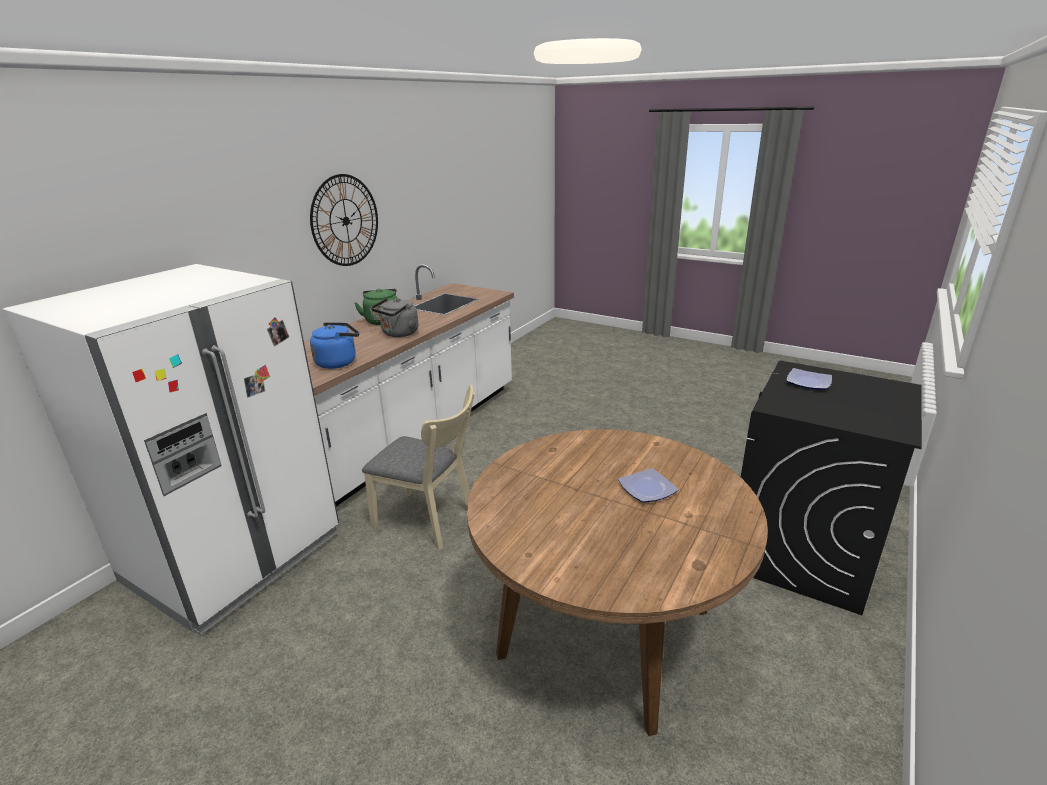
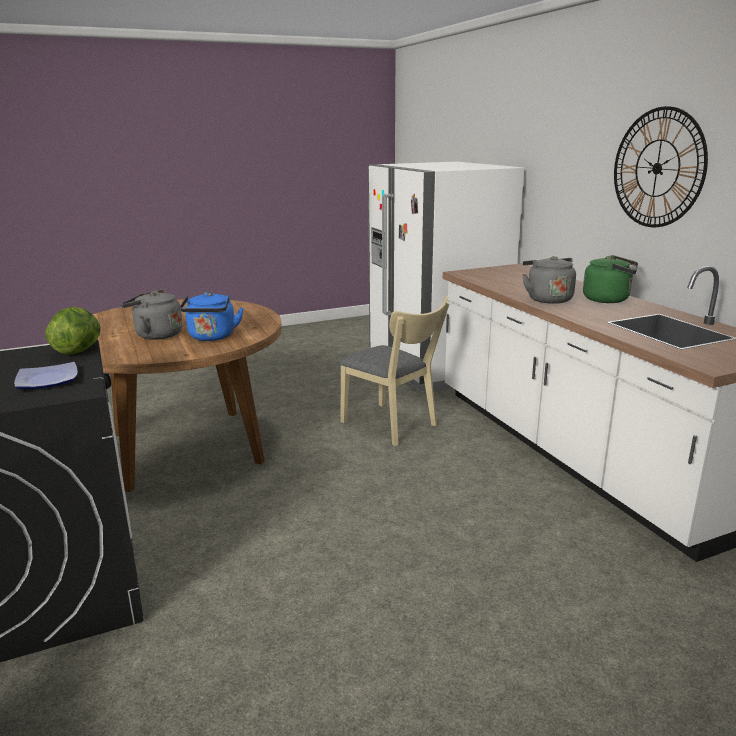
camera: 125 degrees right, 5 degrees down
blue kettle [310,322,359,369] -> blue kettle moved to [179,292,243,341]
beige chair [362,385,475,550] -> beige chair turned 105 degrees counterclockwise [339,296,450,446]
plate [618,468,679,503] -> grey kettle [121,289,183,340]
none -> lettuce [45,307,100,355]

